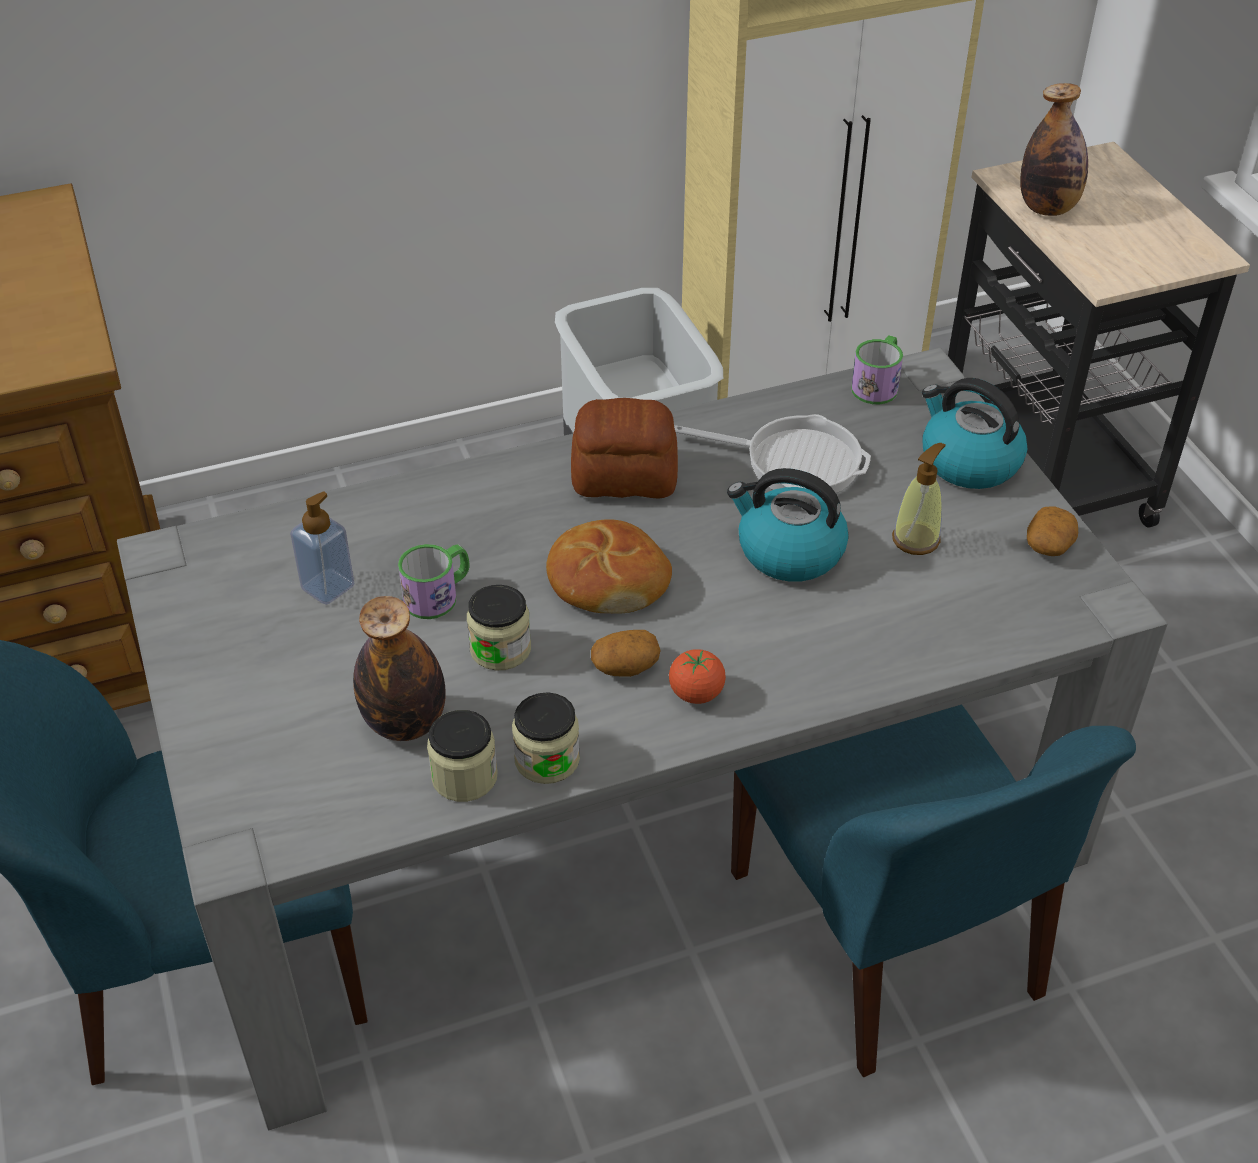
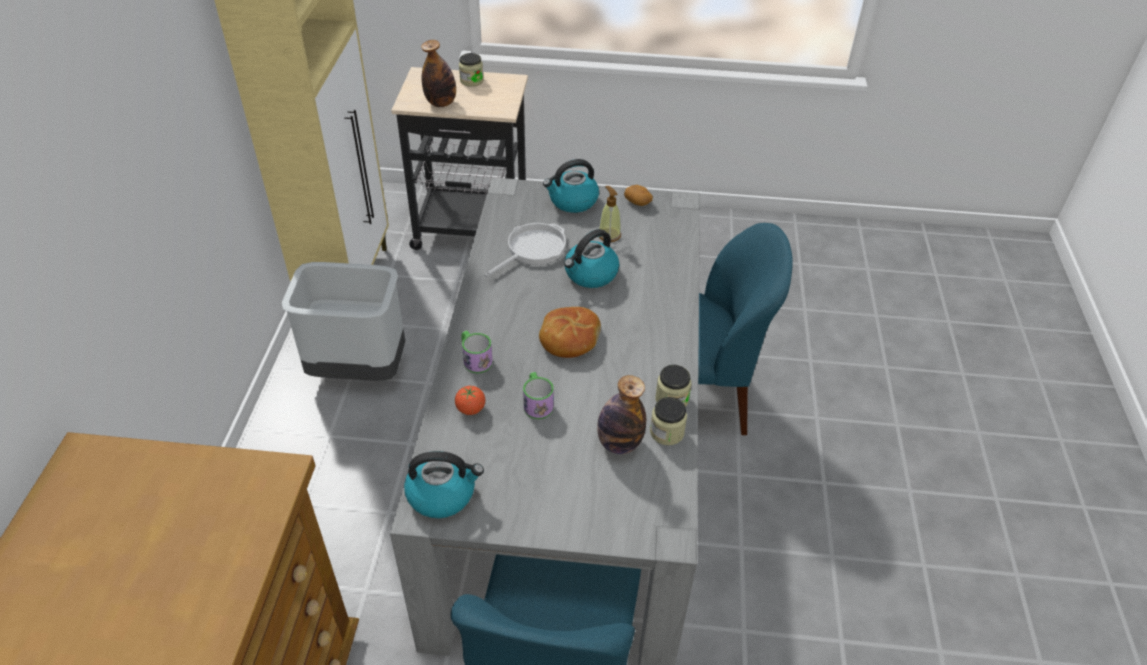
camera: 65 degrees left, 0 degrees up
soap dispenser [290,491,355,605] -> none
jar [467,585,531,670] -> jar moved to [459,53,484,87]
bread [571,398,678,499] -> none
potato [591,630,661,677] -> none
tomato [669,649,726,704] -> tomato moved to [455,386,485,415]
mug [851,335,903,404] -> mug moved to [462,330,493,373]
none -> kettle [404,451,484,518]

